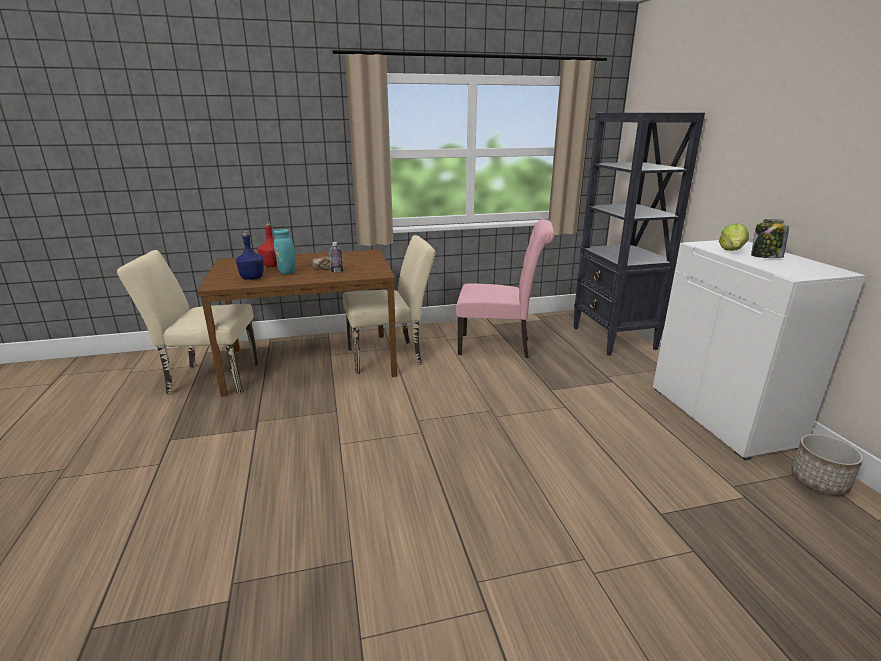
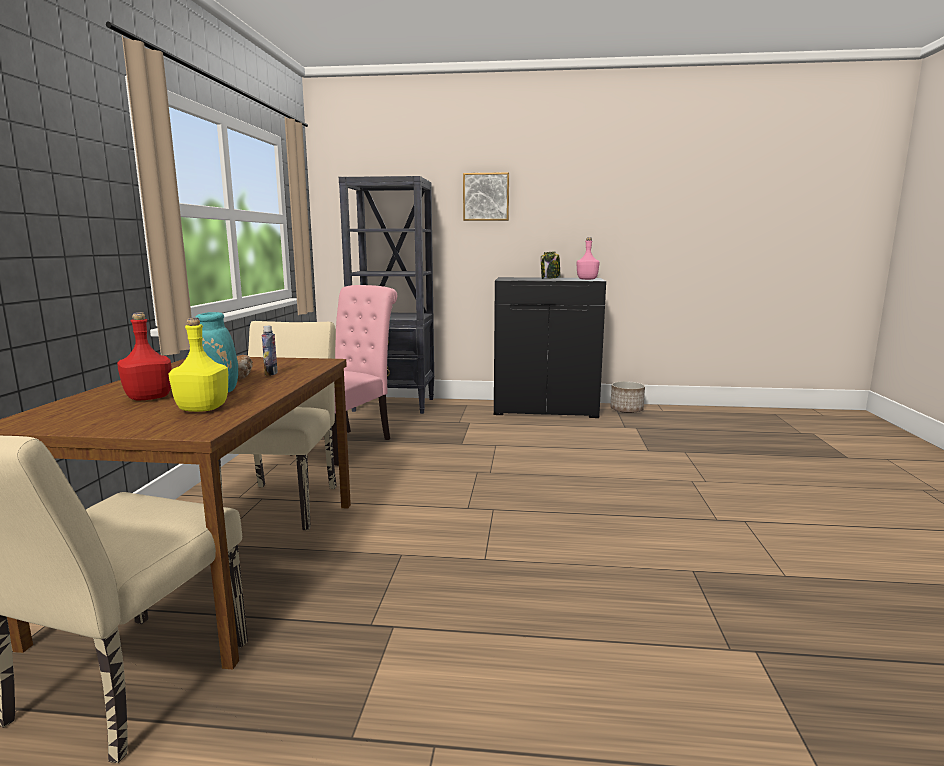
camera: 70 degrees left, 10 degrees down
blue bottle [236,231,264,280] -> yellow bottle [169,317,228,412]
white cabinet [653,240,866,460] -> black cabinet [494,277,606,418]
lettuce [719,223,749,251] -> none
none -> picture [463,172,509,221]
none -> pink bottle [577,237,599,280]

